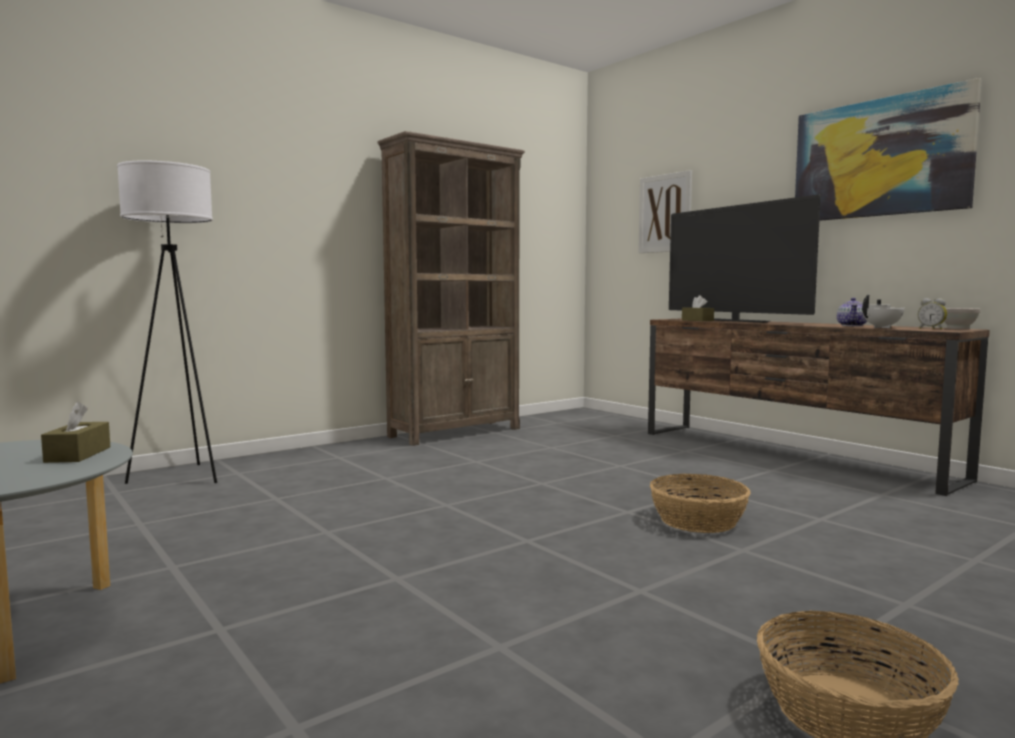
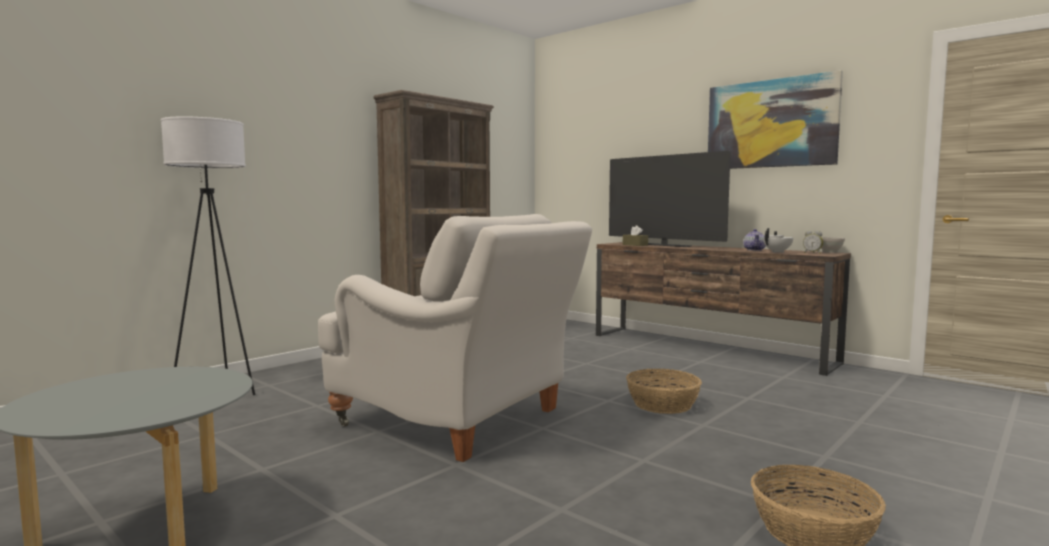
camera: 10 degrees left, 0 degrees up
brown tissue box [41,401,110,463] -> none
picture [638,170,692,253] -> none
none -> white armchair [318,214,592,462]

